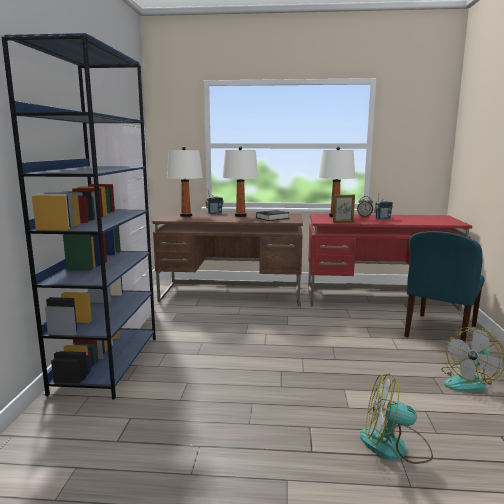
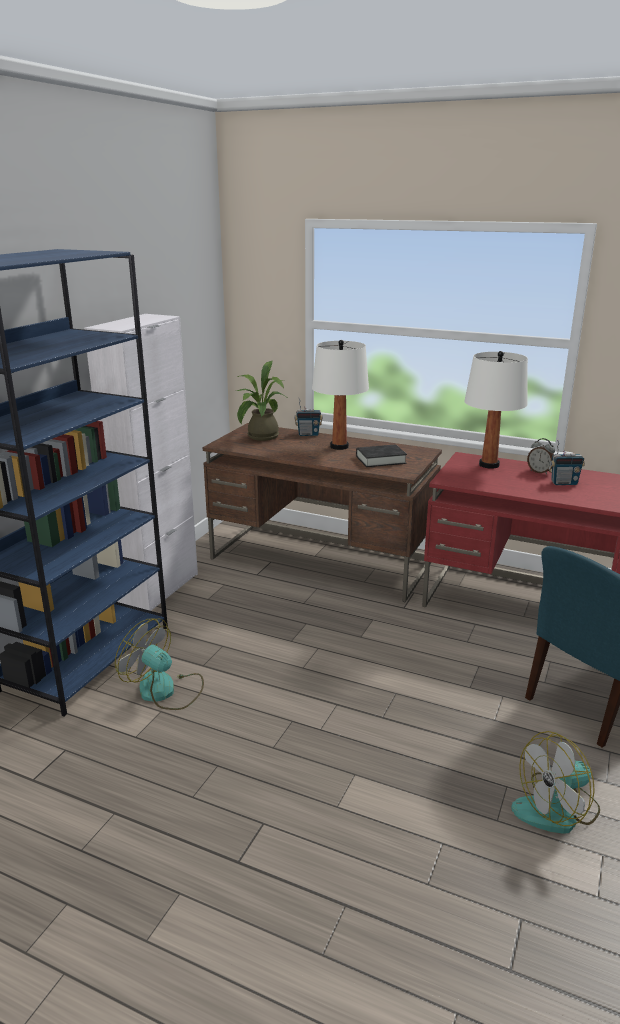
camera: 20 degrees right, 10 degrees up
white table lamp [167,147,203,217] -> potted plant [237,361,286,441]
picture frame [333,195,355,222] -> none
fan [360,373,433,464] -> fan moved to [115,618,204,710]

